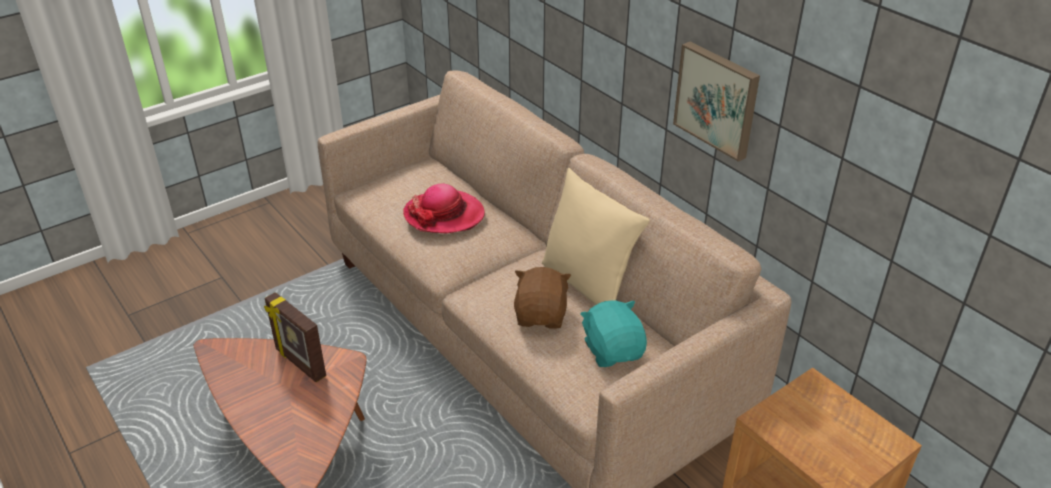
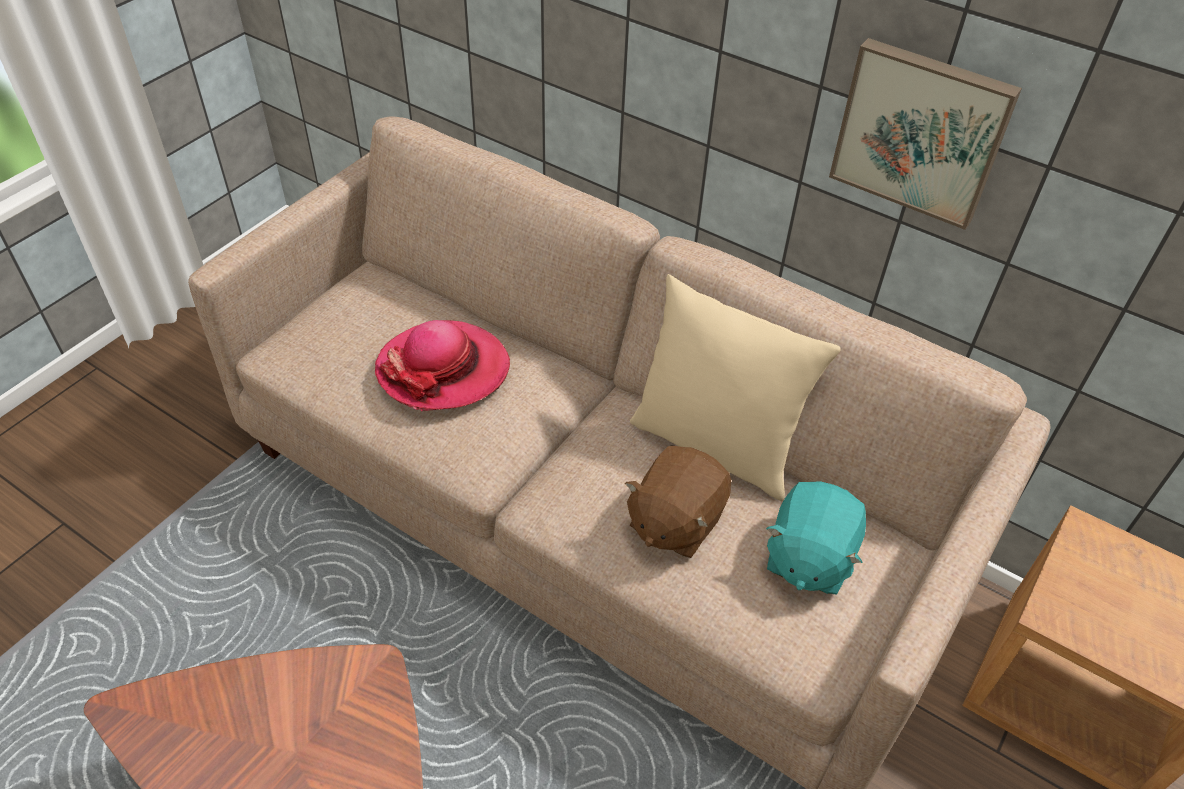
camera: 20 degrees left, 10 degrees up
picture frame [264,292,326,382] -> none
brown plush toy [514,267,571,329] -> brown plush toy turned 135 degrees counterclockwise [625,445,731,558]
turquoise plush toy [580,300,647,367] -> turquoise plush toy turned 120 degrees counterclockwise [766,481,866,595]

